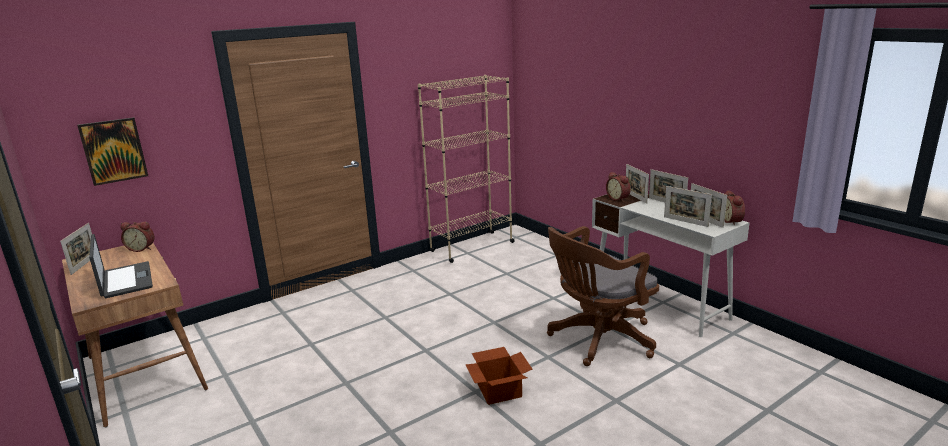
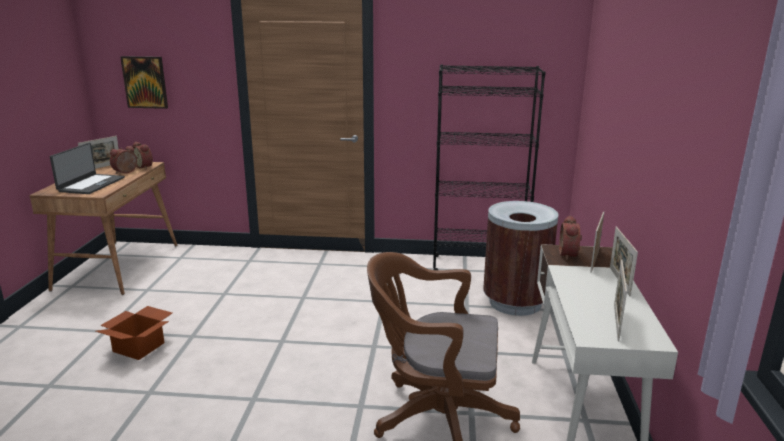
camera: 40 degrees right, 0 degrees up
beige bookcase [418,75,514,263] -> black bookcase [433,64,546,270]
cardboard box [466,347,533,405] -> cardboard box moved to [95,306,172,360]
picture frame [664,186,712,227] -> none
alarm clock [724,190,745,226] -> alarm clock moved to [110,146,137,174]
none -> brown trash can [483,201,559,316]

